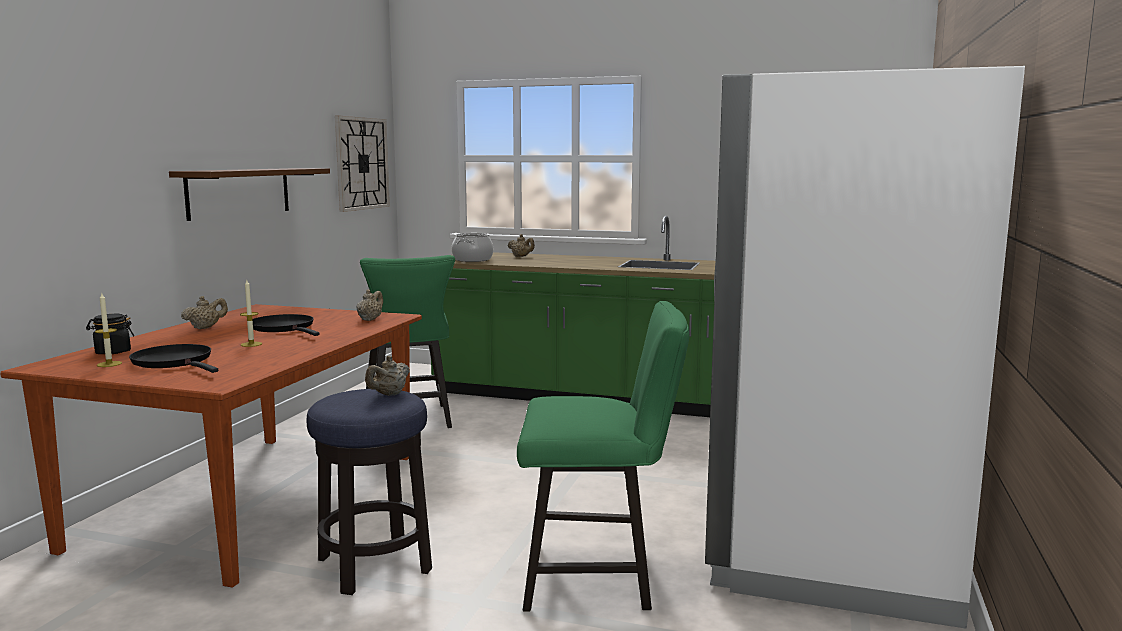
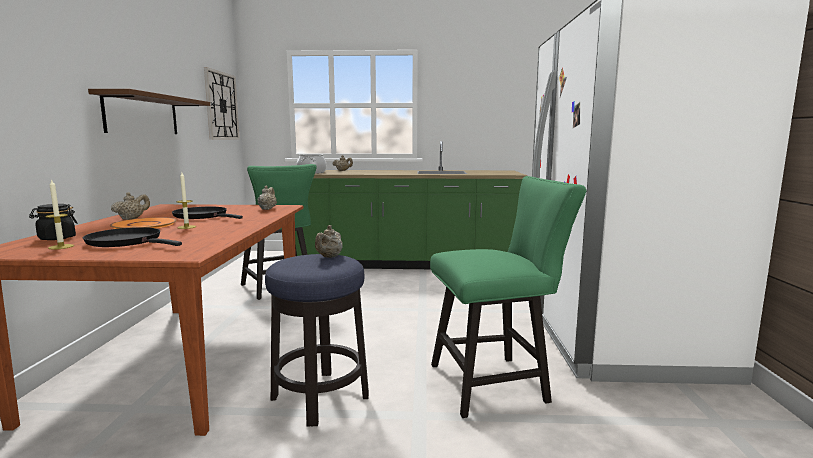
camera: 15 degrees left, 0 degrees up
none -> orange plate [110,217,177,229]

